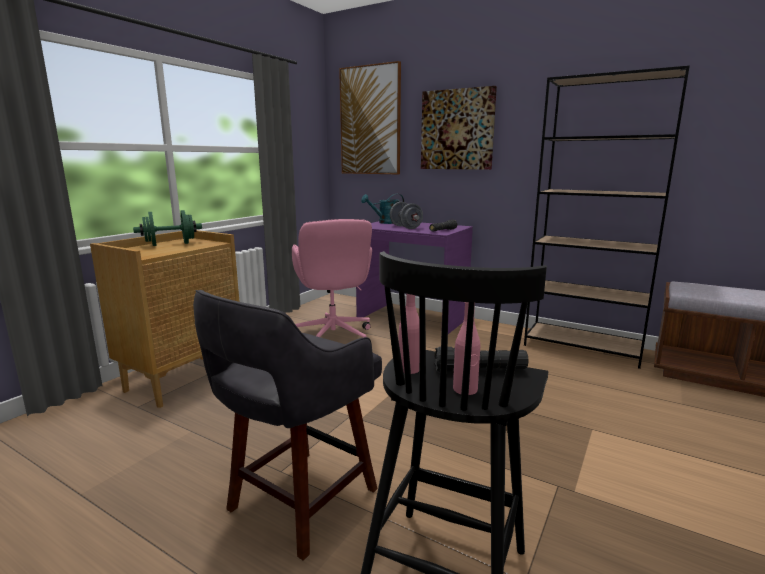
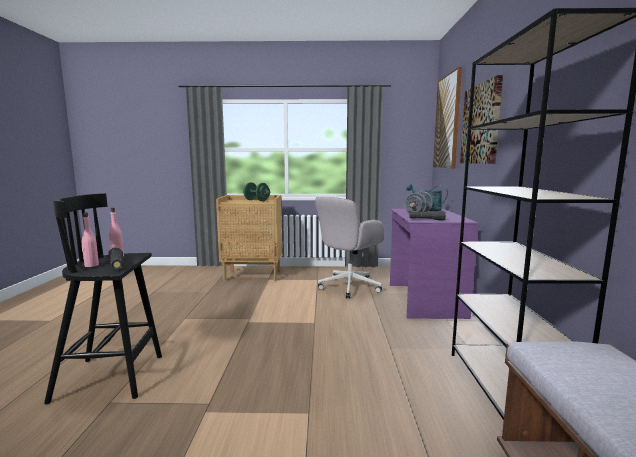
camera: 60 degrees right, 5 degrees down
grey stool [193,290,382,561] -> none
pink office chair [292,219,372,338] -> grey office chair [315,197,384,299]

